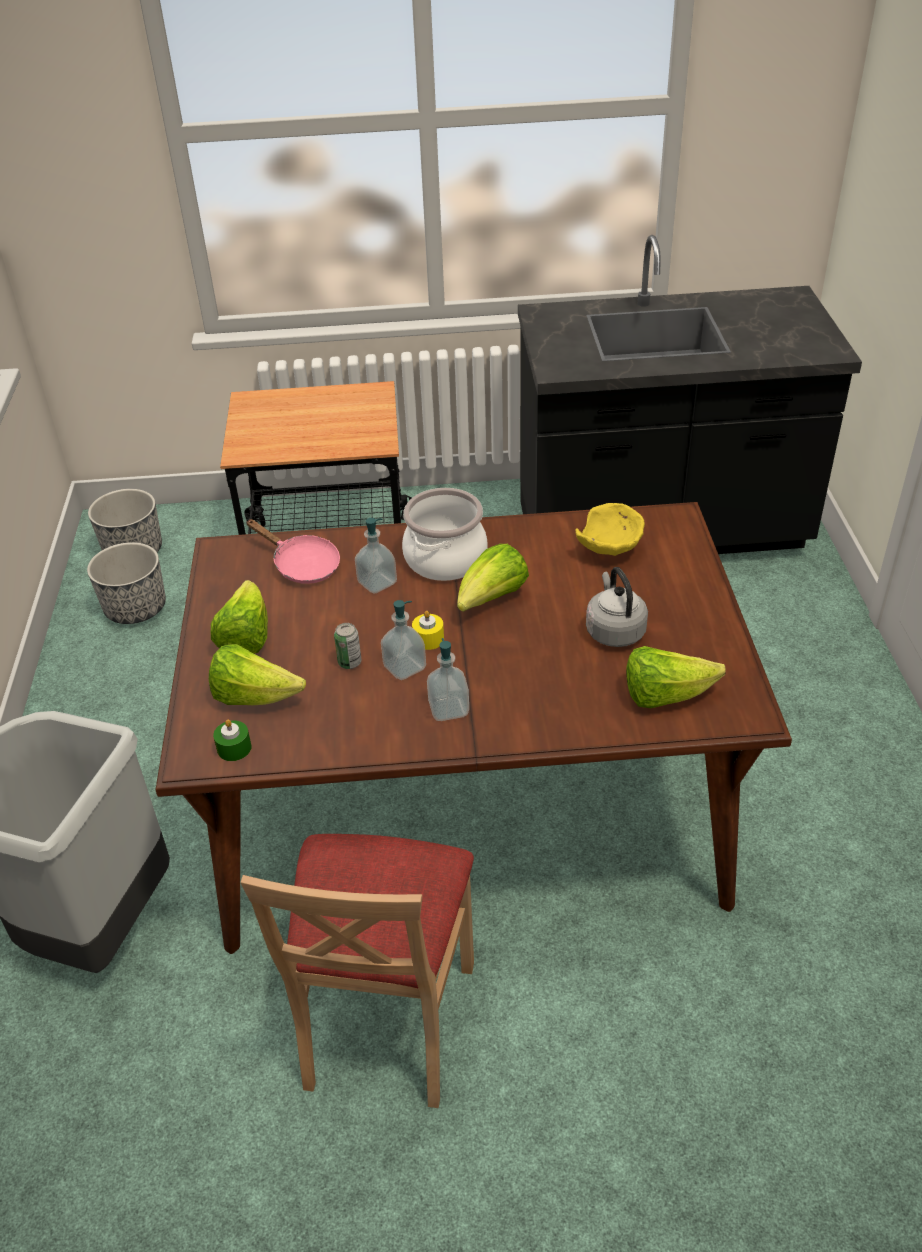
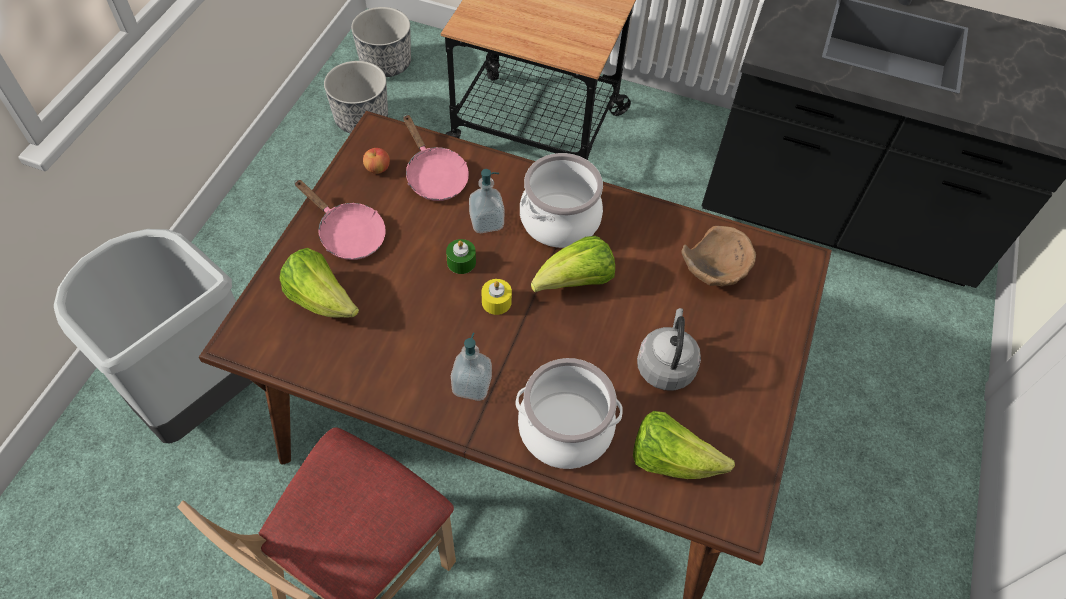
camera: 20 degrees right, 15 degrees up
lettuce [211,580,268,654] -> pink frying pan [295,180,386,260]
green candle [213,720,252,761] -> green candle moved to [446,239,476,274]
can [334,623,361,669] -> none
soap dispenser [381,600,426,680] -> none
yellow bowl [575,503,645,556] -> brown bowl [681,226,756,287]
none -> apple [363,148,390,174]
none -> cooking pot [516,358,623,469]

